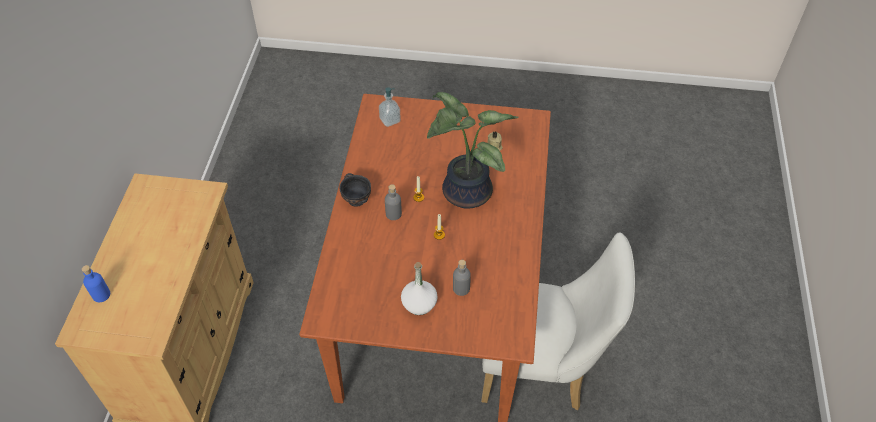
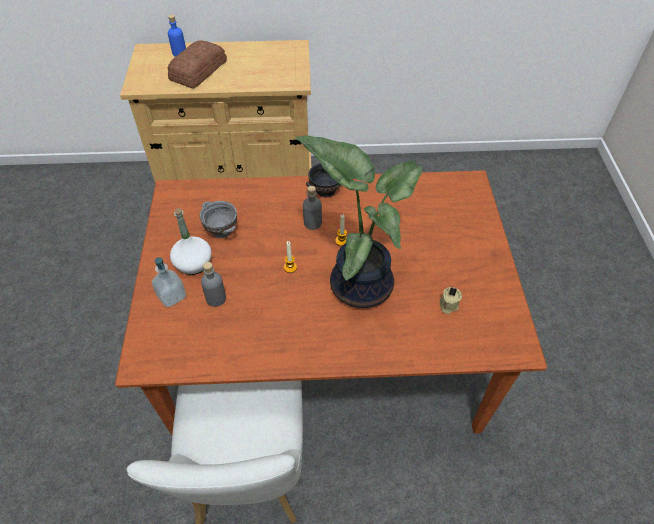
camera: 80 degrees right, 0 degrees up
soap dispenser [379,87,401,127] -> soap dispenser moved to [152,257,186,307]
none -> bread [167,40,227,89]
none -> grey bowl [199,201,237,238]

